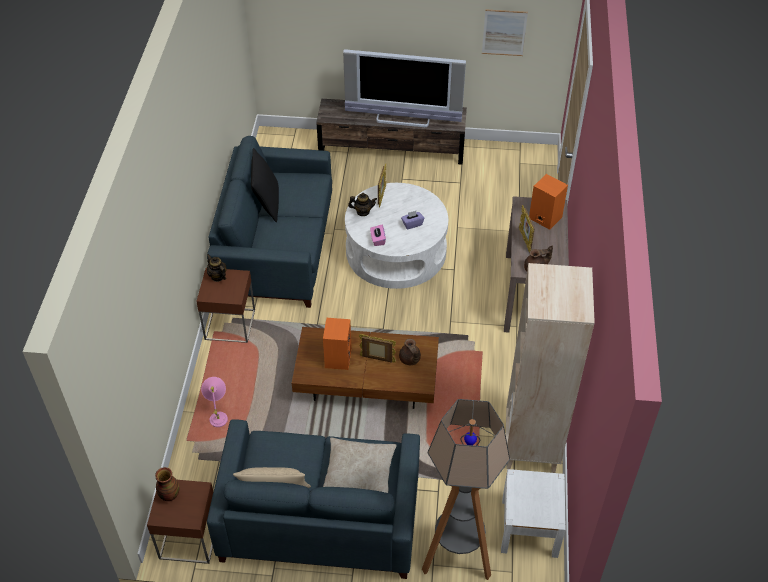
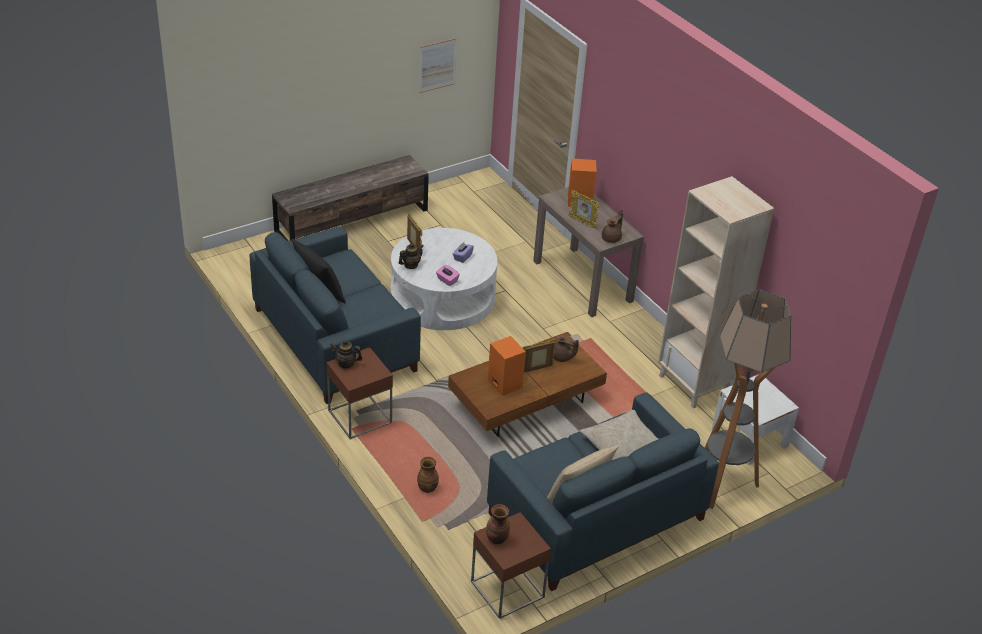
camera: 40 degrees left, 10 degrees down
pink table lamp [201,377,228,427] -> vase [417,457,439,493]
television [343,49,466,127] -> none

